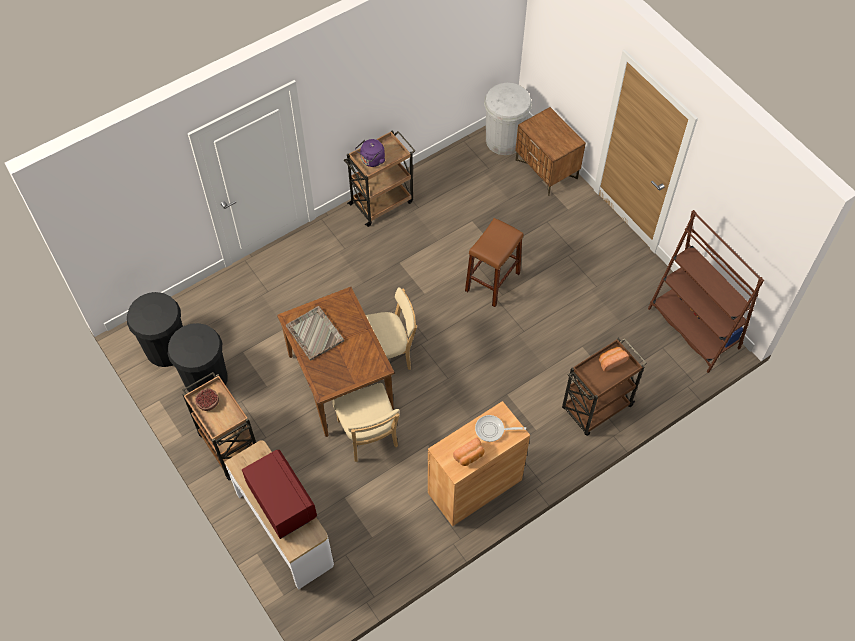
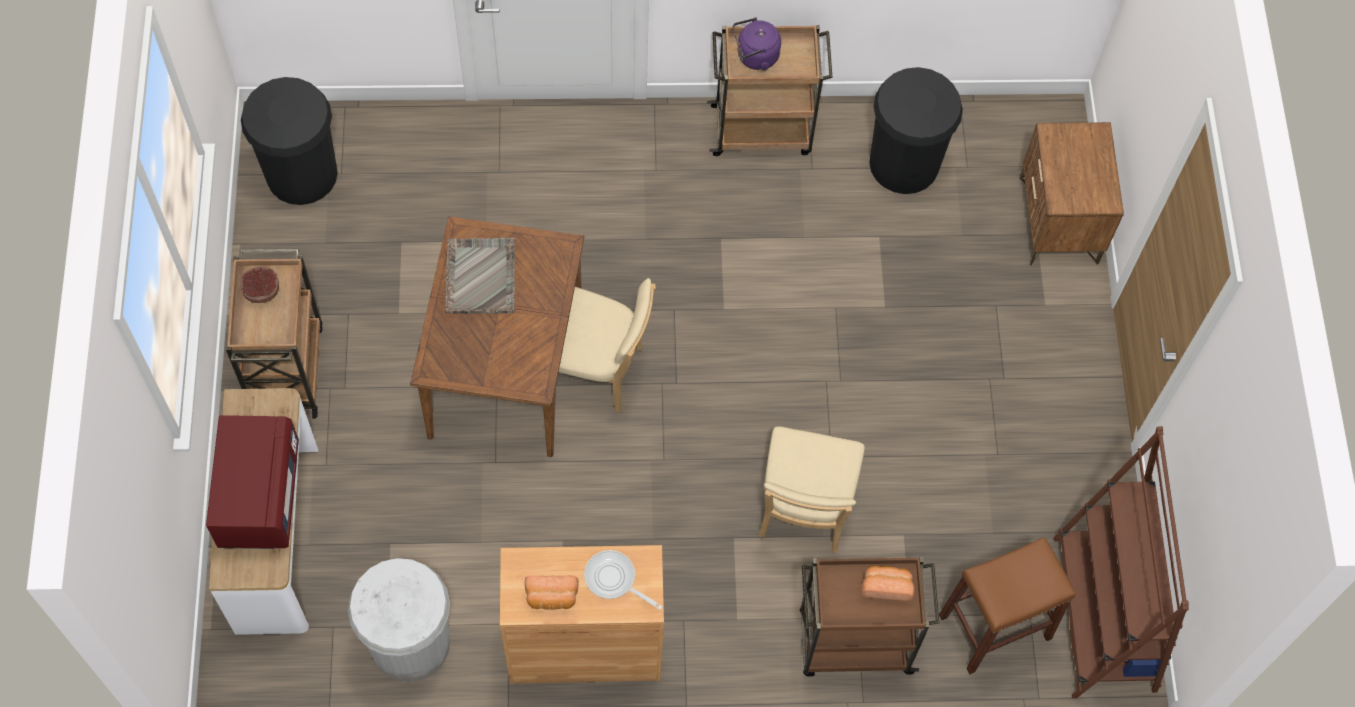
camera: 30 degrees right, 5 degrees up
black trash can [168,323,228,392] -> black trash can moved to [869,67,963,194]
beige chair [332,383,399,462] -> beige chair moved to [759,427,865,552]
brown stool [465,218,523,307] -> brown stool moved to [939,537,1076,674]
white trash can [484,83,532,155] -> white trash can moved to [348,558,450,682]

